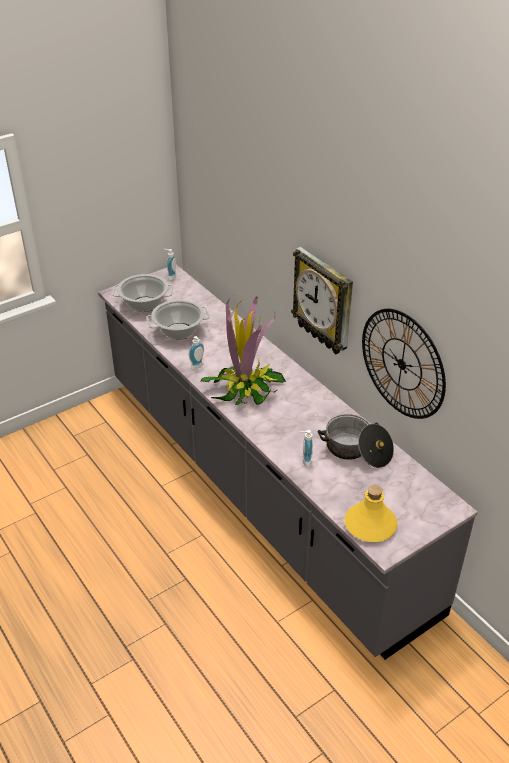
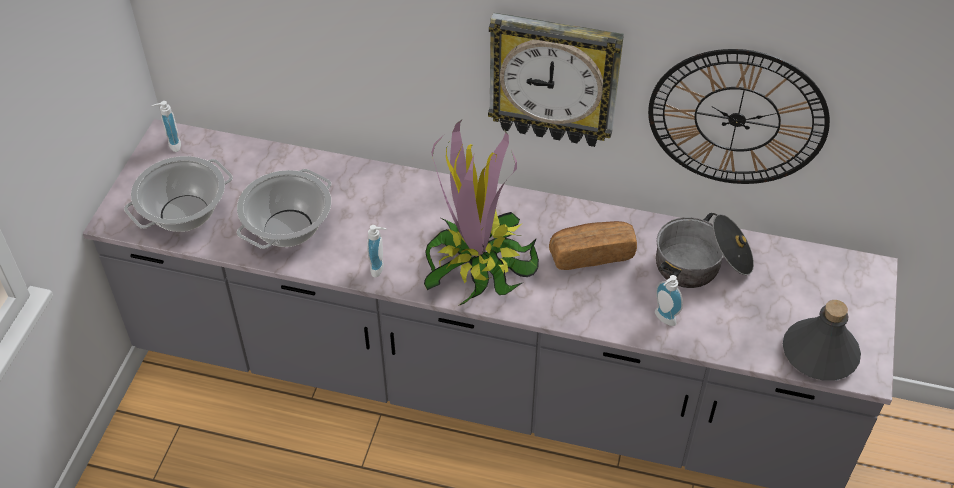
camera: 40 degrees left, 10 degrees up
yellow bottle [345,485,398,542] -> grey bottle [783,300,861,381]
none -> bread [549,221,637,270]

